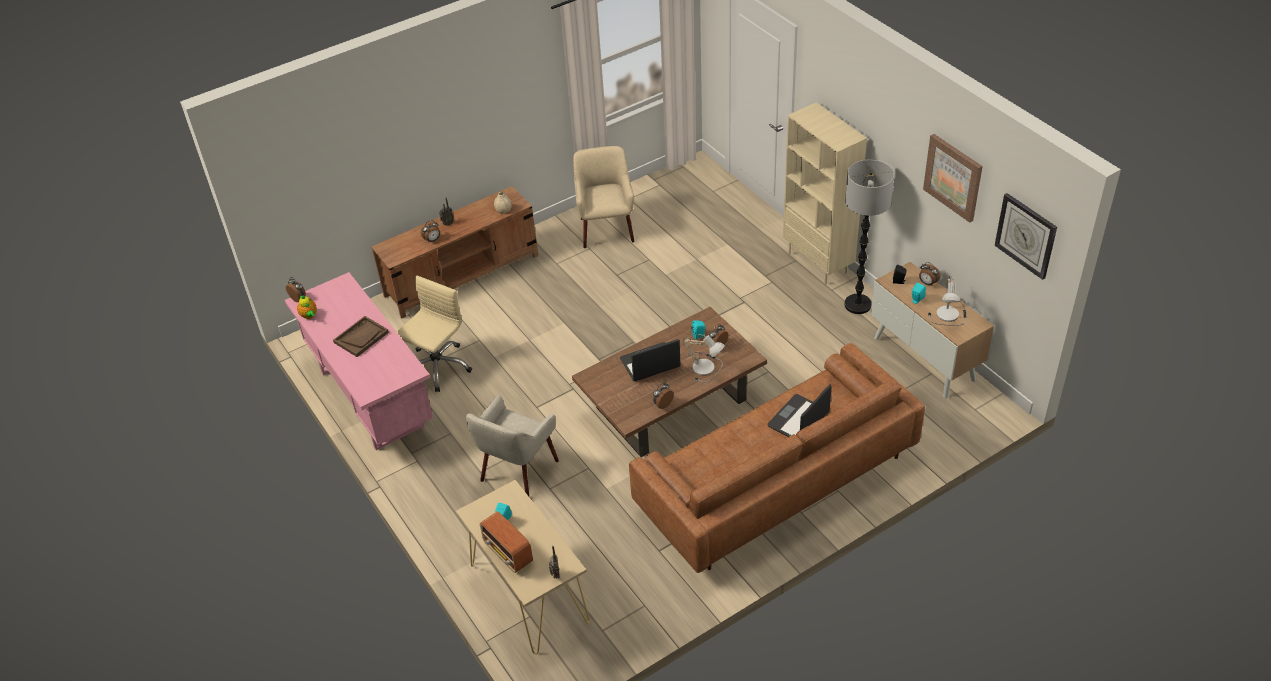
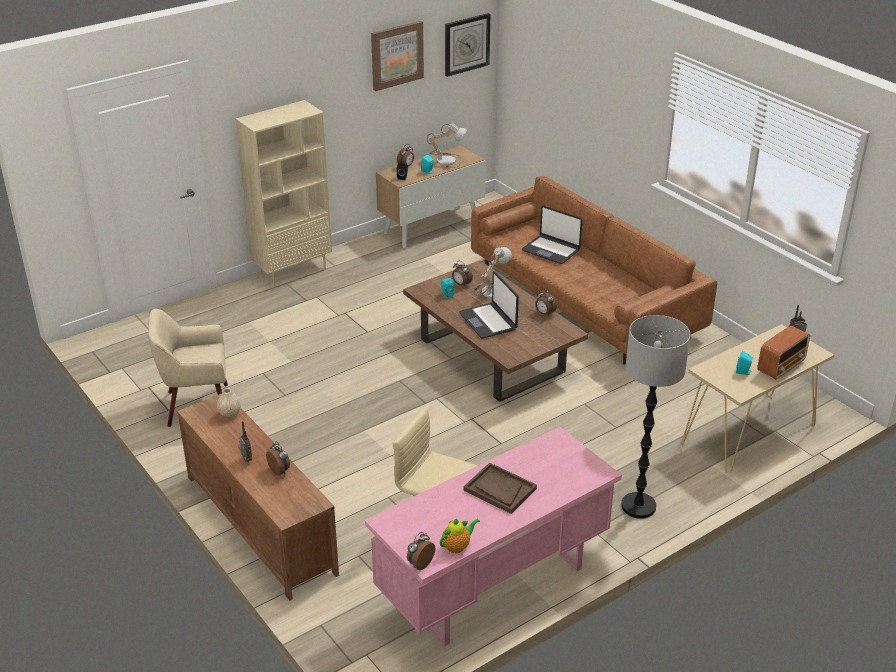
camera: 95 degrees left, 10 degrees down
beige armchair [466,395,559,496] -> none
floor lamp [845,160,894,314] -> floor lamp moved to [621,315,691,519]

